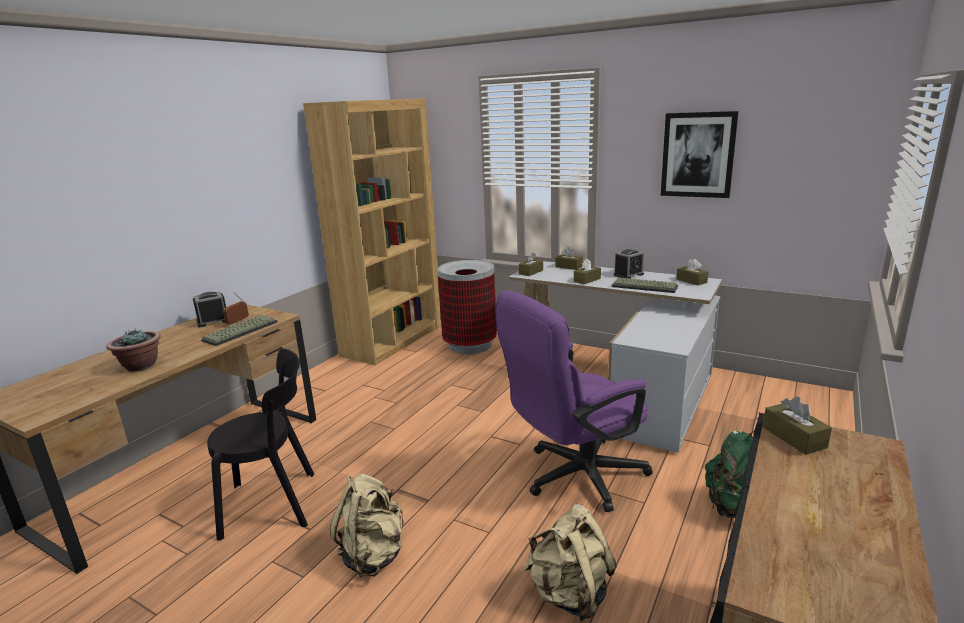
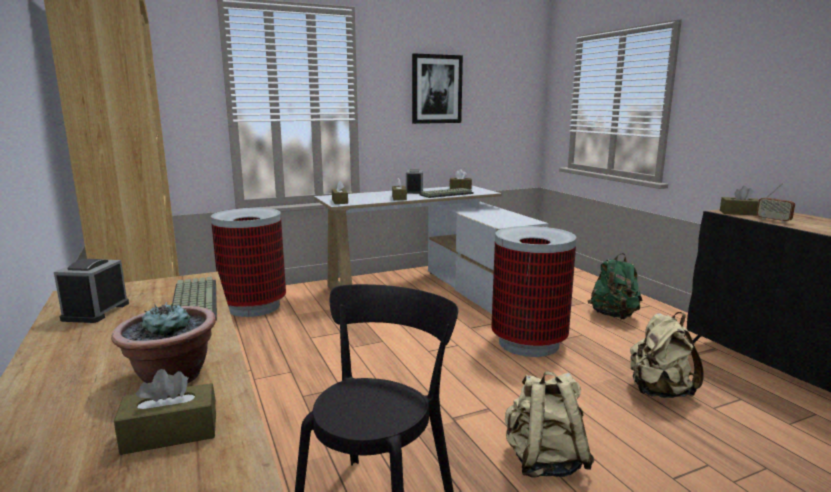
camera: 55 degrees left, 5 degrees down
radio [223,292,249,325] -> radio moved to [756,183,795,223]
purple office chair [495,290,653,512] -> trash can [491,226,577,357]
brown tissue box [556,247,583,270] -> brown tissue box moved to [114,369,216,455]

